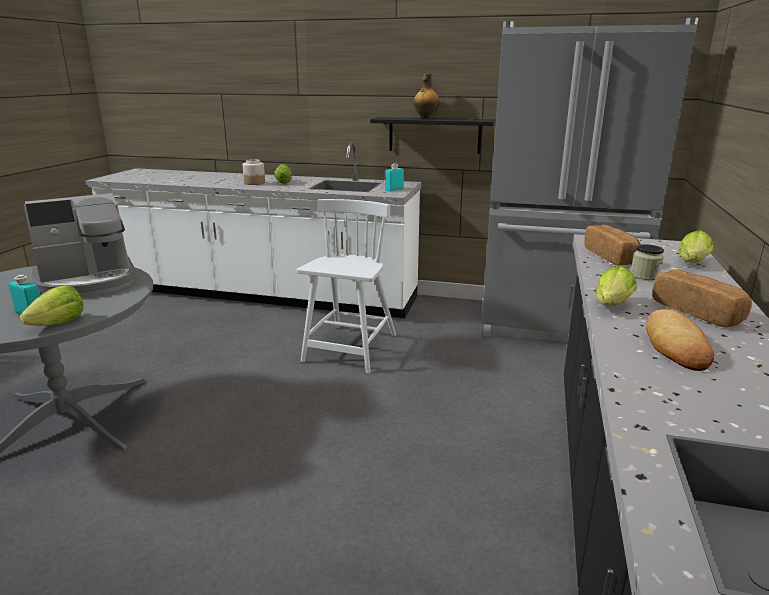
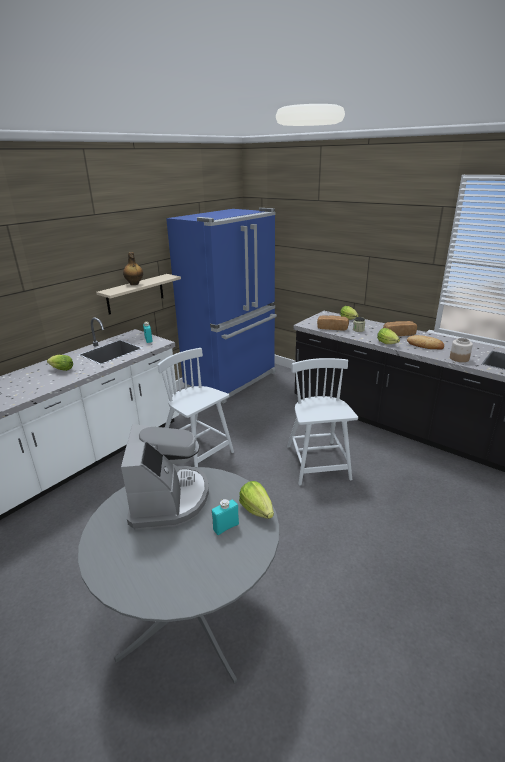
camera: 65 degrees left, 5 degrees up
jar [242,159,265,185] -> jar moved to [450,338,473,362]
black shelf [370,117,495,154] -> beige shelf [96,274,181,315]
grey fridge [482,18,698,342] -> blue fridge [166,208,277,403]
none -> white chair [287,358,358,485]

